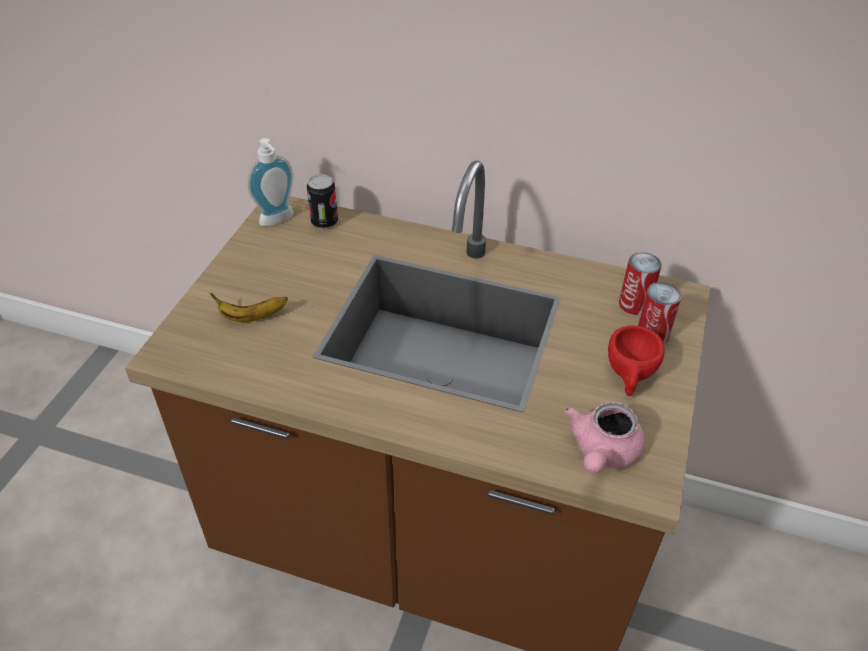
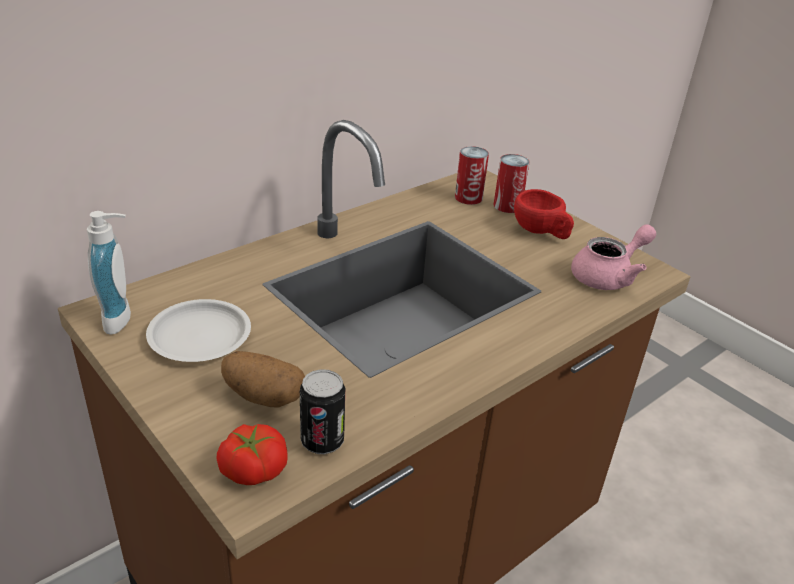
camera: 60 degrees left, 10 degrees down
banana [210,293,288,322] -> potato [221,351,305,408]
can [307,174,338,229] -> can moved to [300,369,345,454]
pink teapot [564,402,645,473] -> pink teapot turned 90 degrees counterclockwise [571,224,656,290]
none -> white plate [146,299,251,362]
none -> tomato [216,424,287,485]

